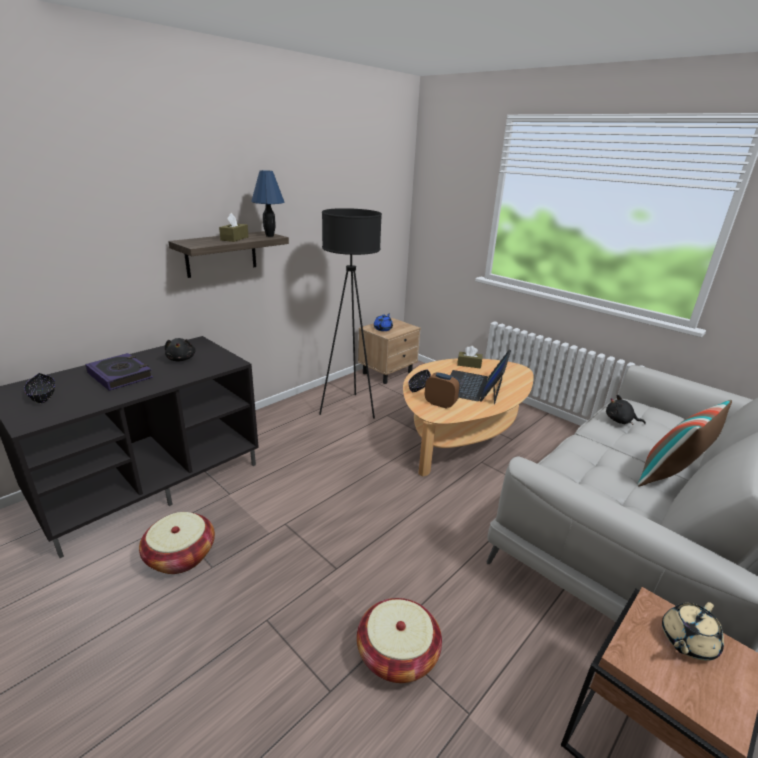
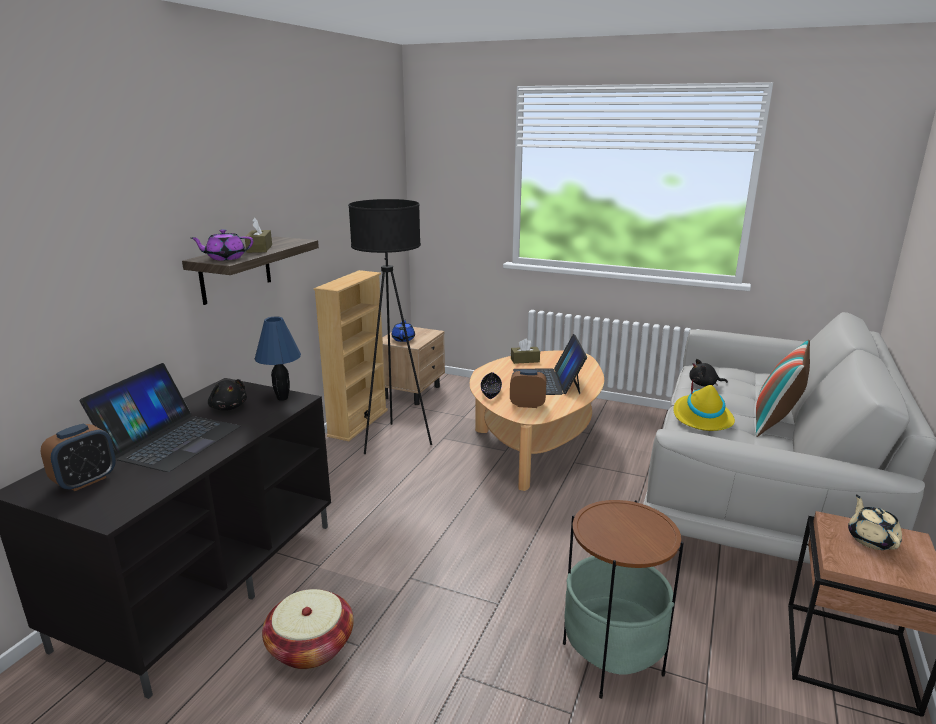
camera: 20 degrees left, 5 degrees down
black bowl [24,373,55,403] -> alarm clock [41,424,116,491]
book [85,353,153,391] -> laptop [79,363,240,472]
blue table lamp [251,170,284,237] -> blue table lamp moved to [255,317,301,401]
basket [357,598,442,683] -> side table [563,500,684,699]
beige teapot [662,602,724,661] -> beige teapot turned 150 degrees clockwise [848,495,902,550]
none -> purple teapot [190,229,253,260]
none -> beige bookcase [314,270,388,441]
none -> yellow hat [674,380,735,431]

